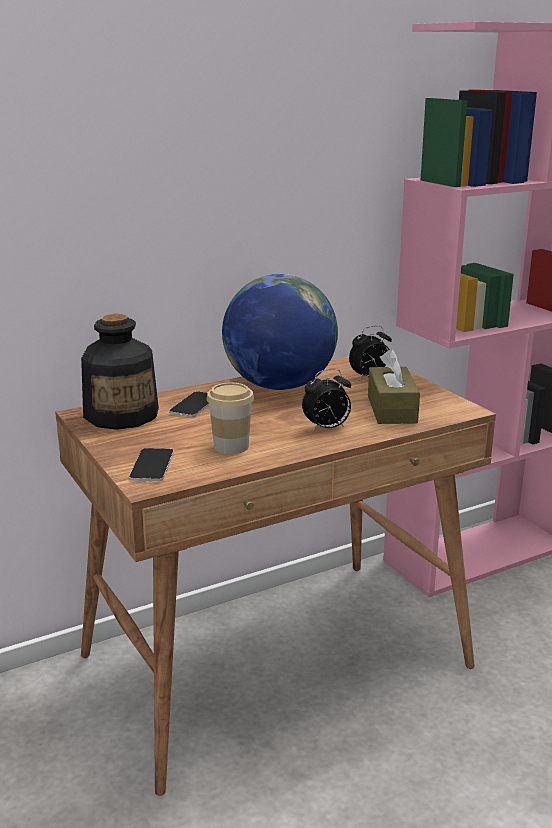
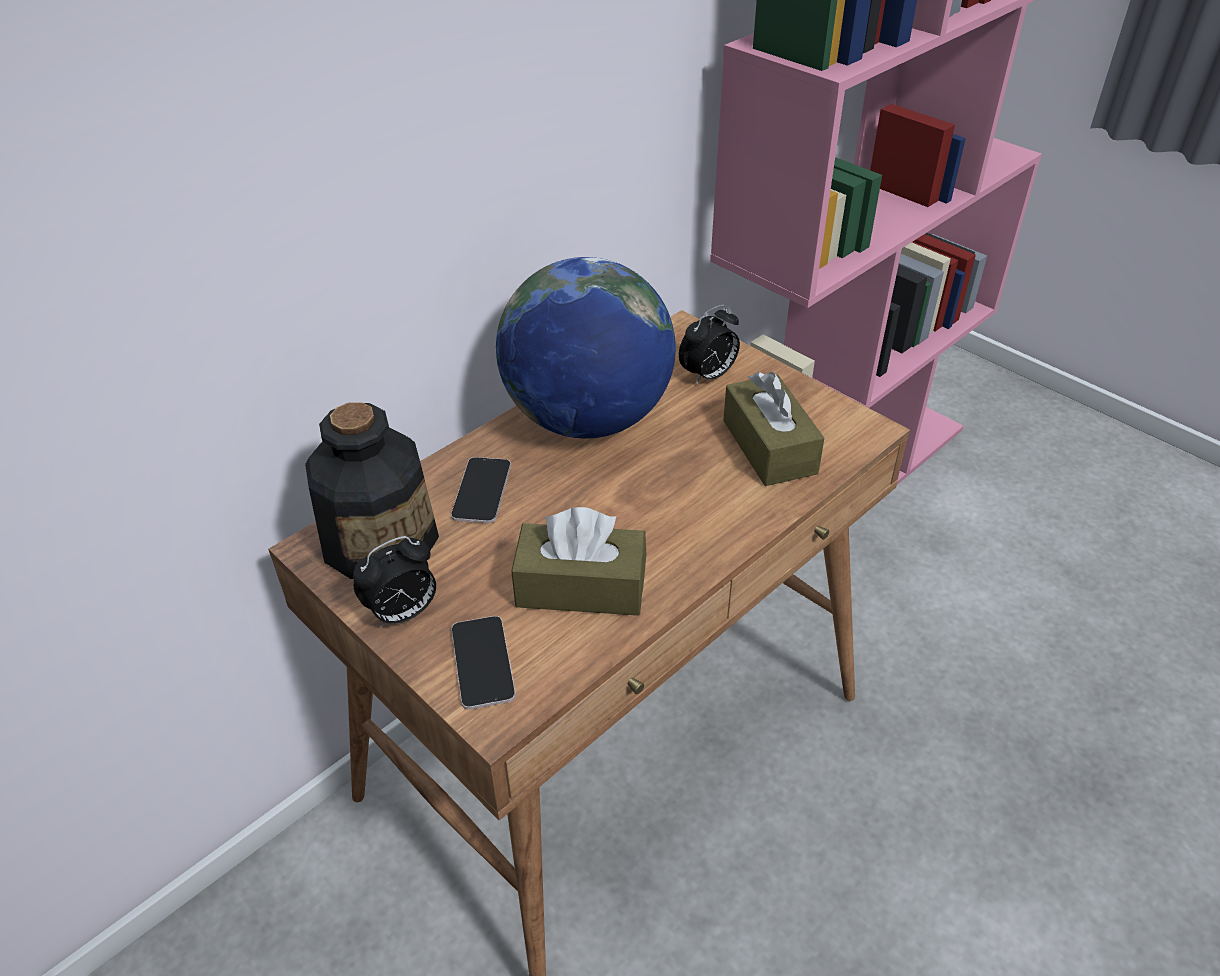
camera: 15 degrees left, 20 degrees up
cup [207,383,254,454] -> brown tissue box [511,507,646,616]
alarm clock [302,369,351,431] -> alarm clock moved to [353,536,436,627]

